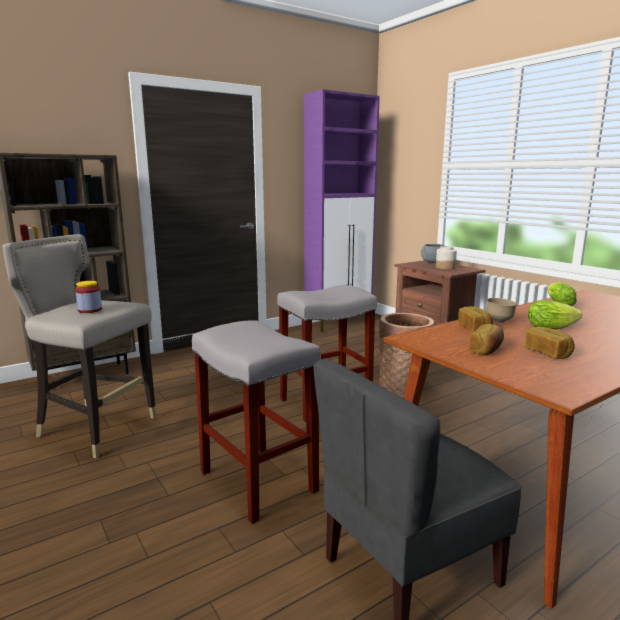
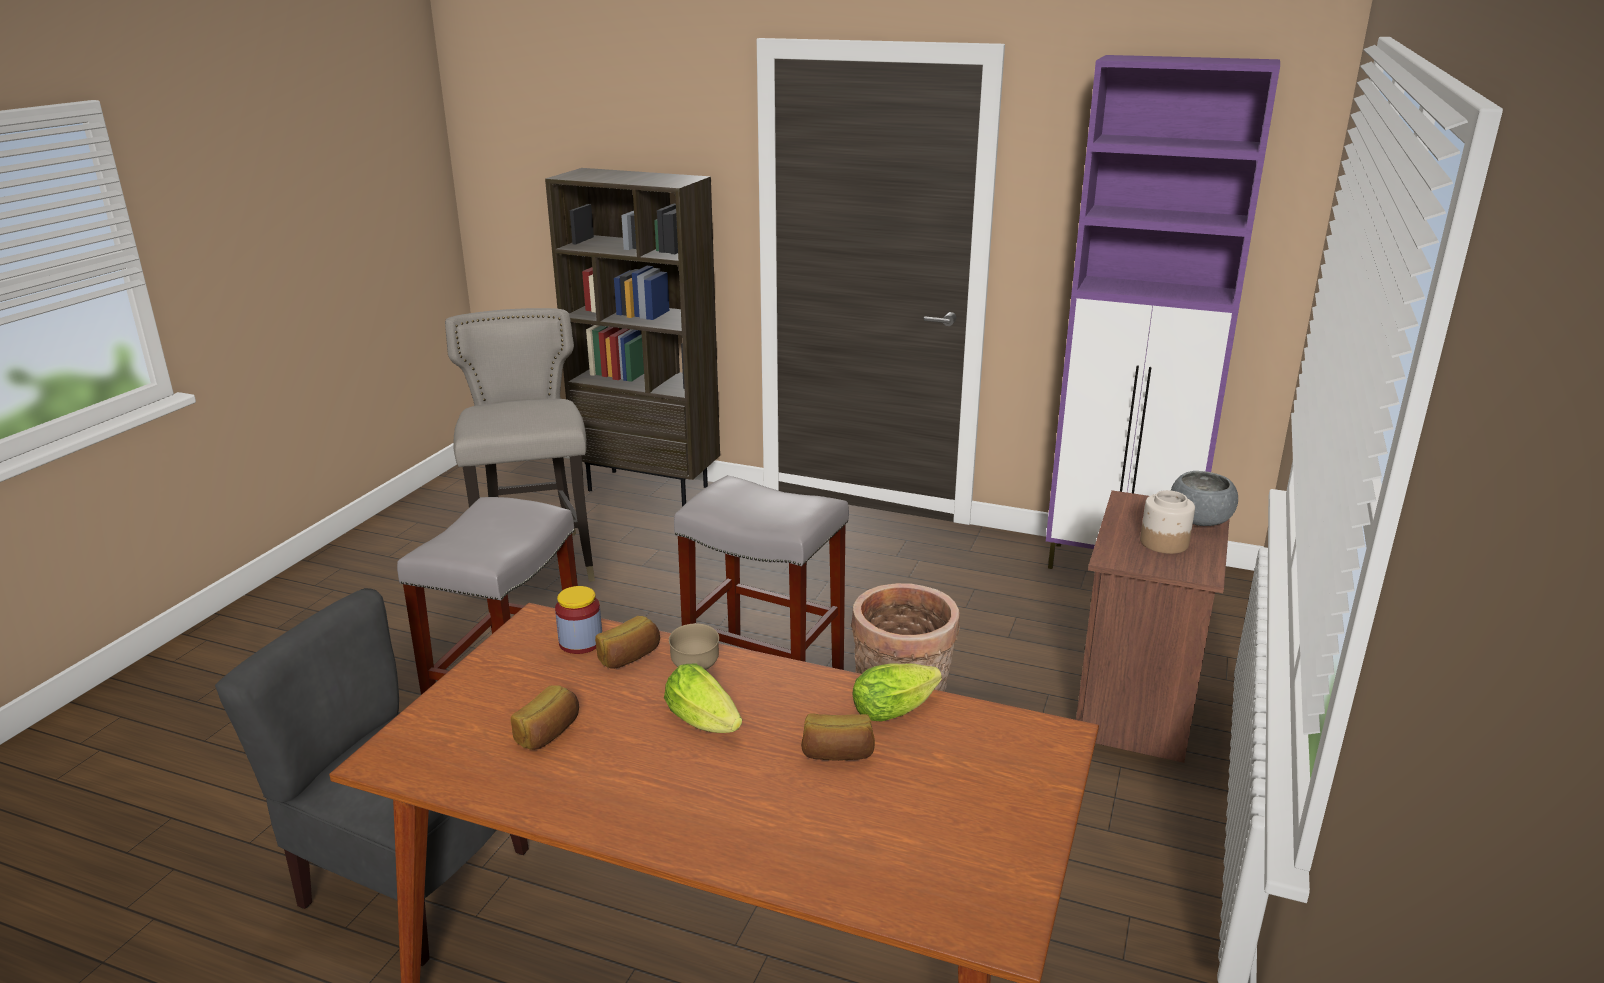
camera: 55 degrees right, 10 degrees up
jar [75,281,102,313] -> jar moved to [555,586,602,654]
bread [469,324,504,355] -> bread moved to [801,713,875,761]

